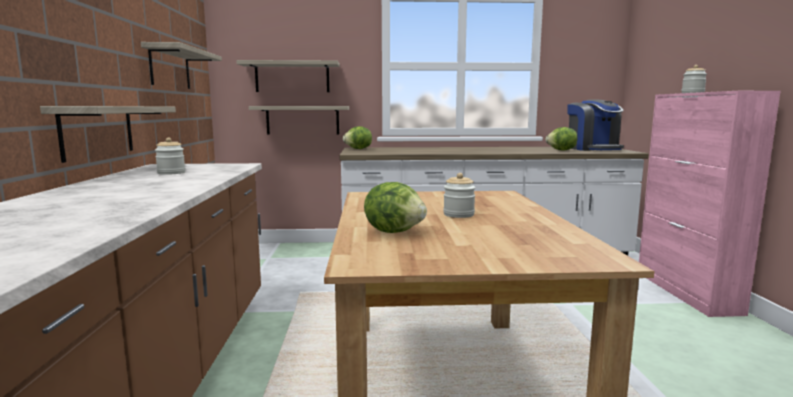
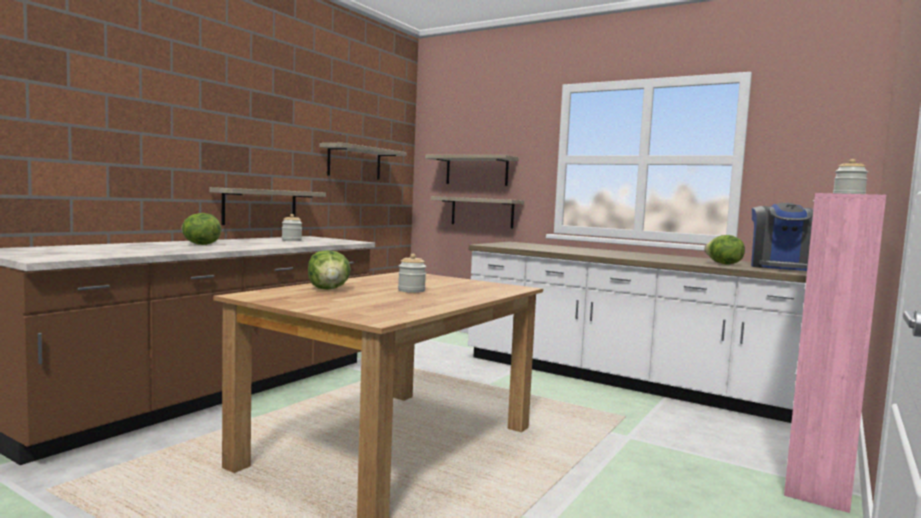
camera: 35 degrees right, 5 degrees down
lettuce [343,126,372,149] -> lettuce moved to [181,213,221,245]

